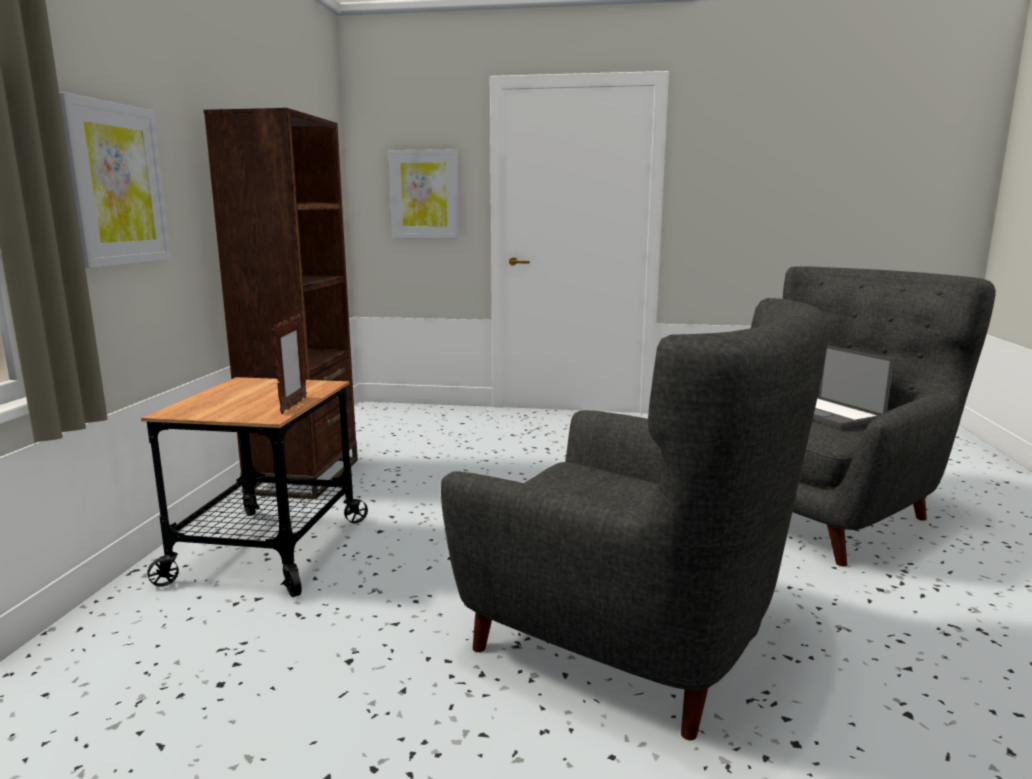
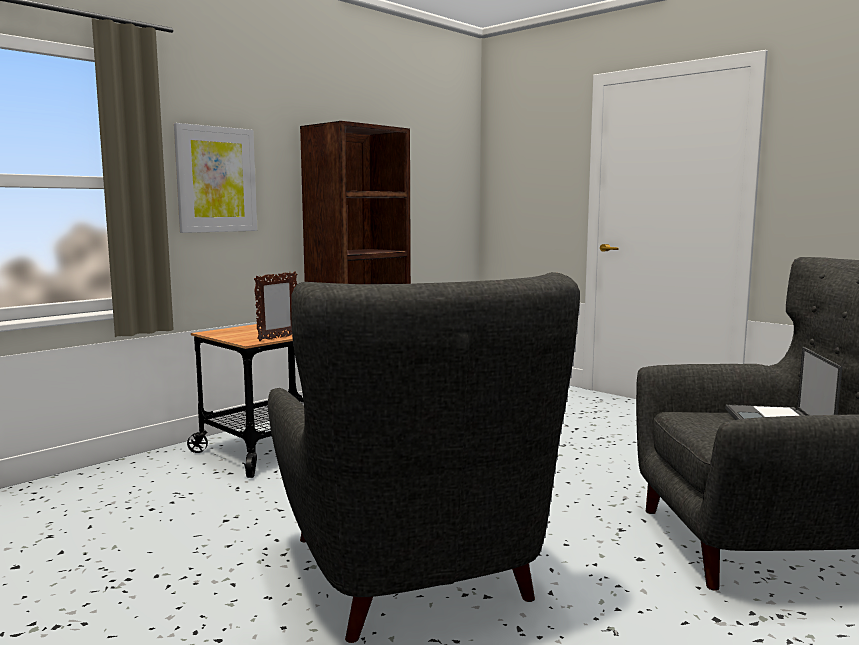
camera: 35 degrees right, 5 degrees down
picture [389,149,460,239] -> none

